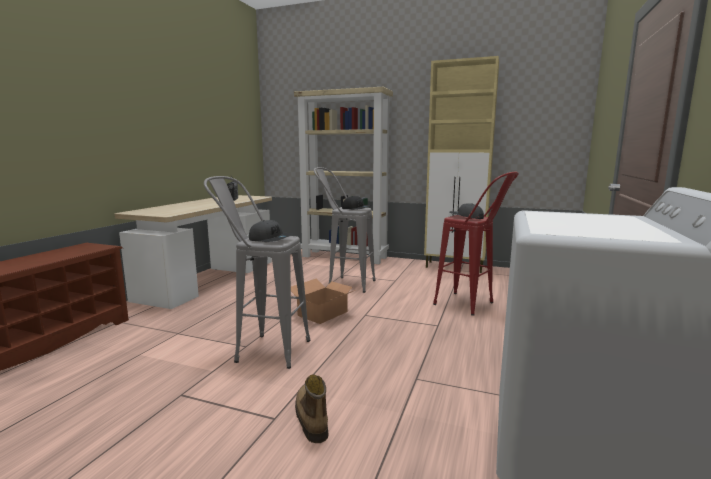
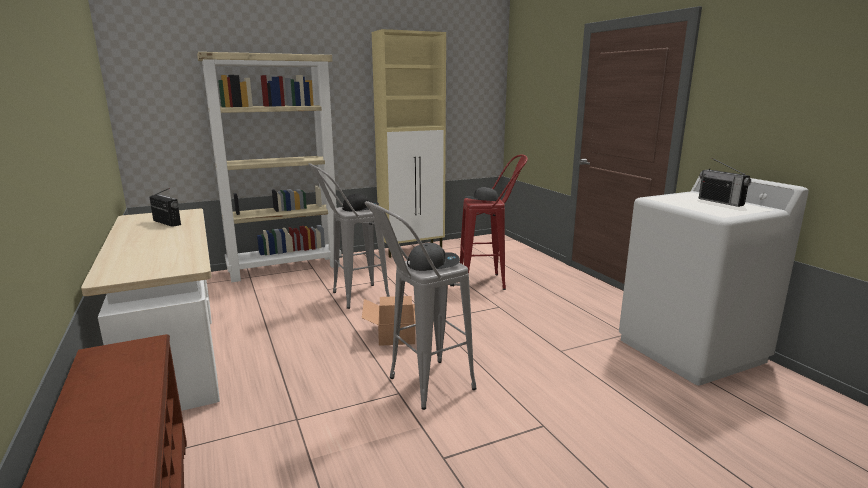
camera: 45 degrees left, 5 degrees up
boot [295,375,329,443] -> none
none -> radio [698,158,751,207]

